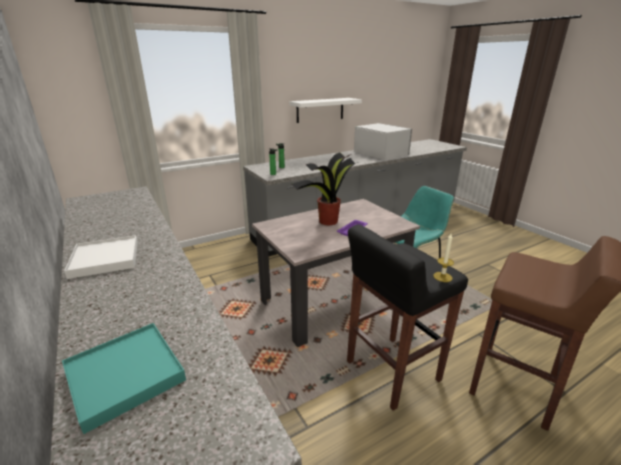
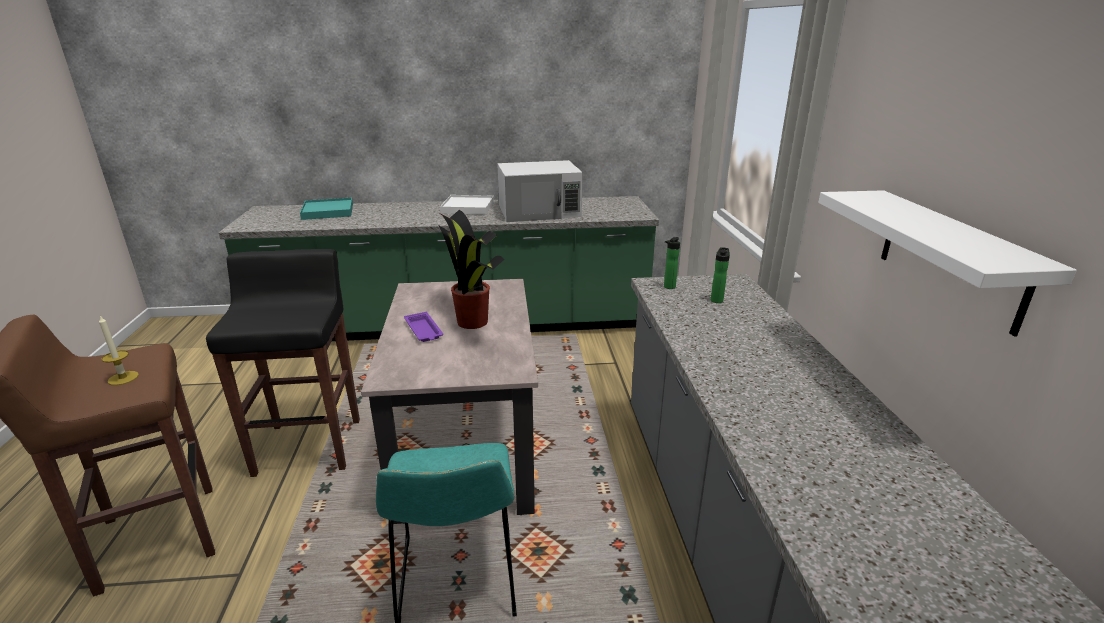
camera: 115 degrees right, 0 degrees up
white microwave [354,123,412,160] -> white microwave moved to [497,160,583,222]
candle [433,234,454,282] -> candle moved to [99,316,139,385]

